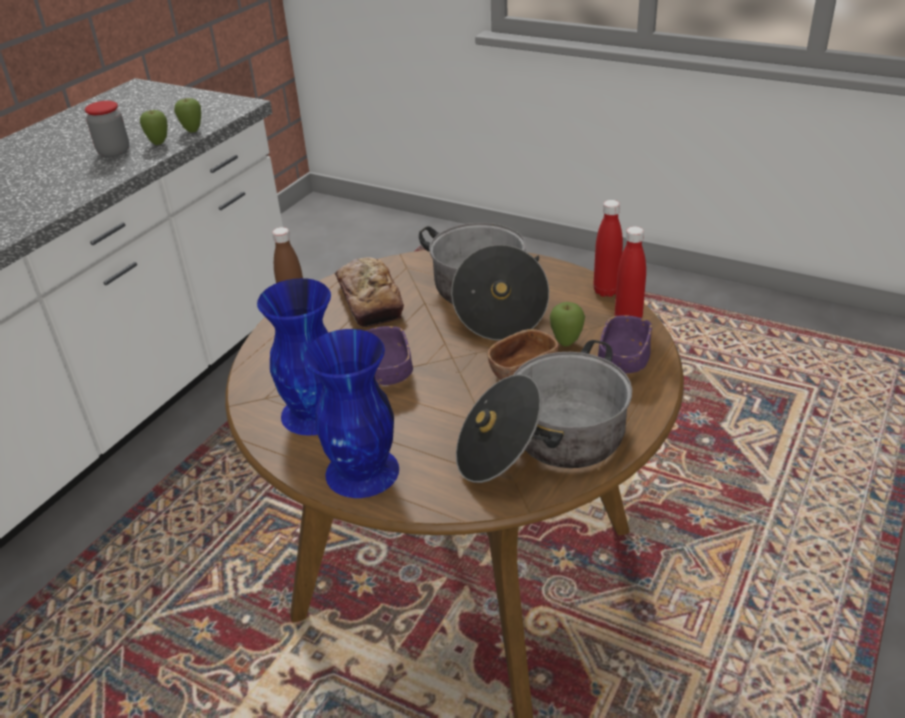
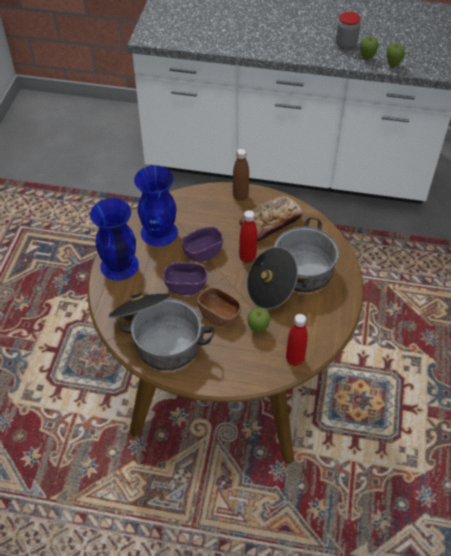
camera: 70 degrees right, 15 degrees up
red bottle [593,200,623,297] -> red bottle moved to [239,210,257,263]
purple bowl [598,315,652,373] -> purple bowl moved to [163,262,207,295]

